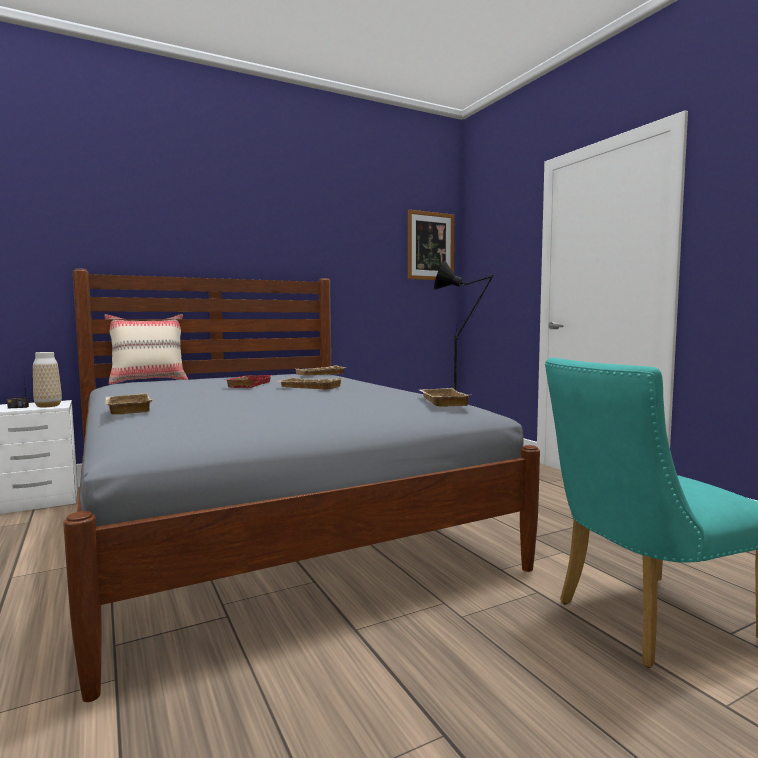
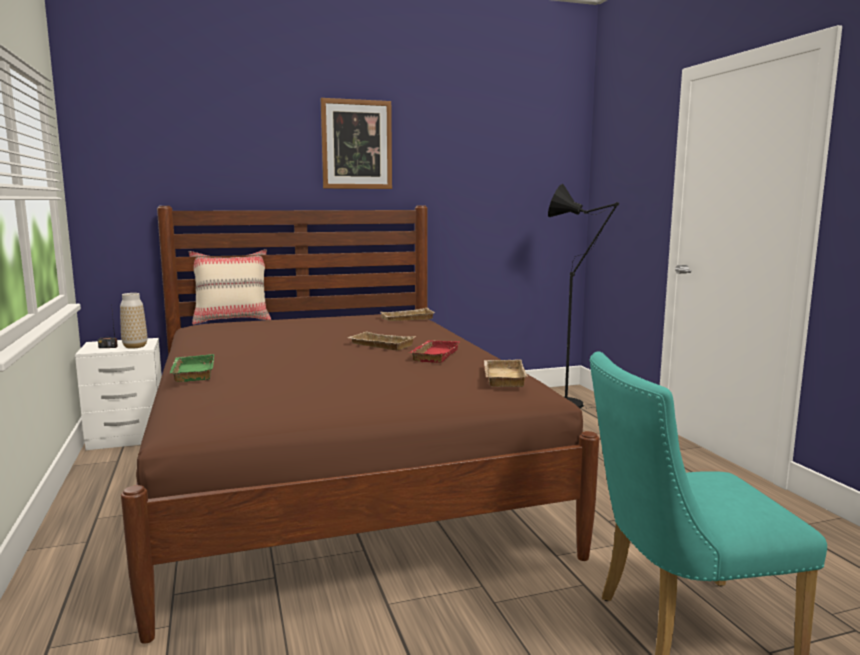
camera: 10 degrees right, 5 degrees up
grey bed [63,268,540,702] -> brown bed [121,206,599,644]
beige tray [105,393,152,415] -> green tray [170,354,214,382]
red tray [227,375,271,388] -> red tray moved to [408,340,460,363]
picture [408,210,454,280] -> picture moved to [321,98,392,189]

